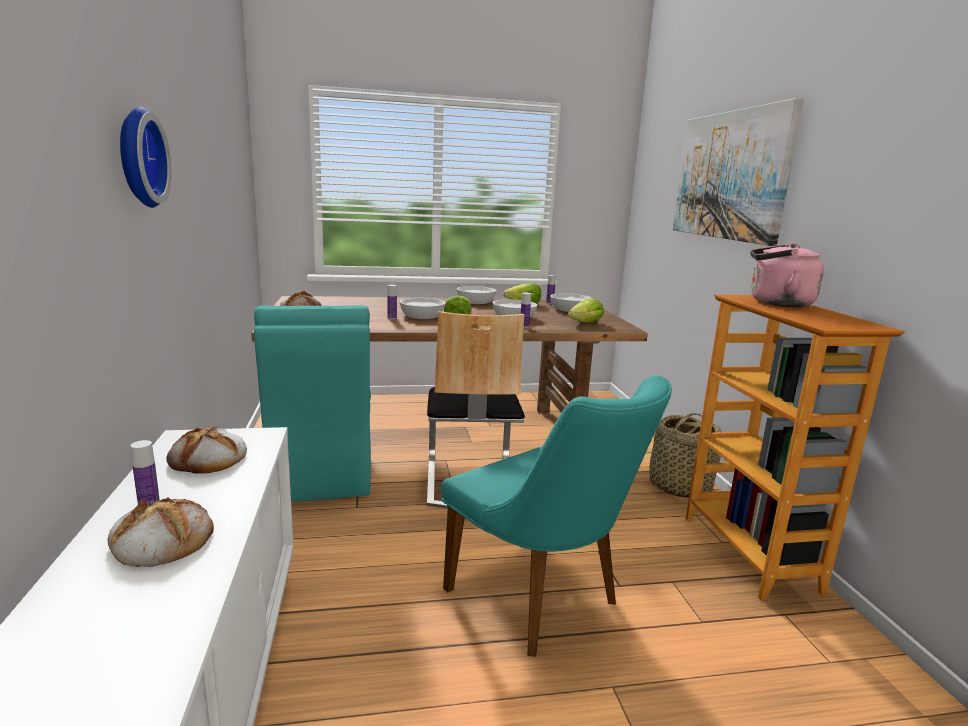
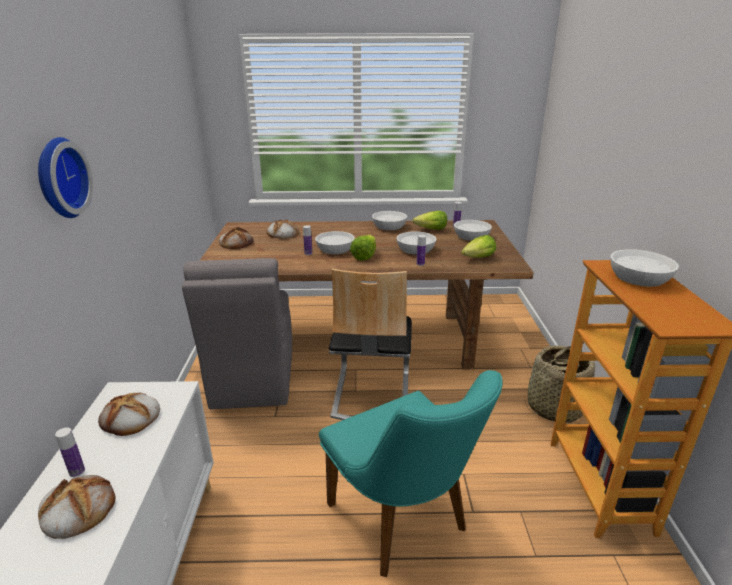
camera: 10 degrees right, 10 degrees up
turquoise chair [254,305,371,502] -> grey chair [182,258,292,409]
picture [673,98,804,246] -> none
pink kettle [750,243,824,307] -> white bowl [610,249,679,287]
none -> bread [267,219,299,239]

